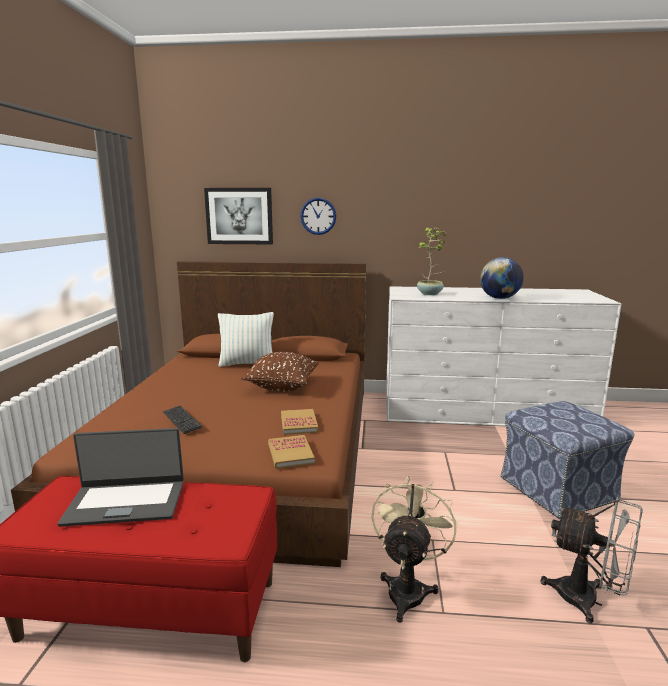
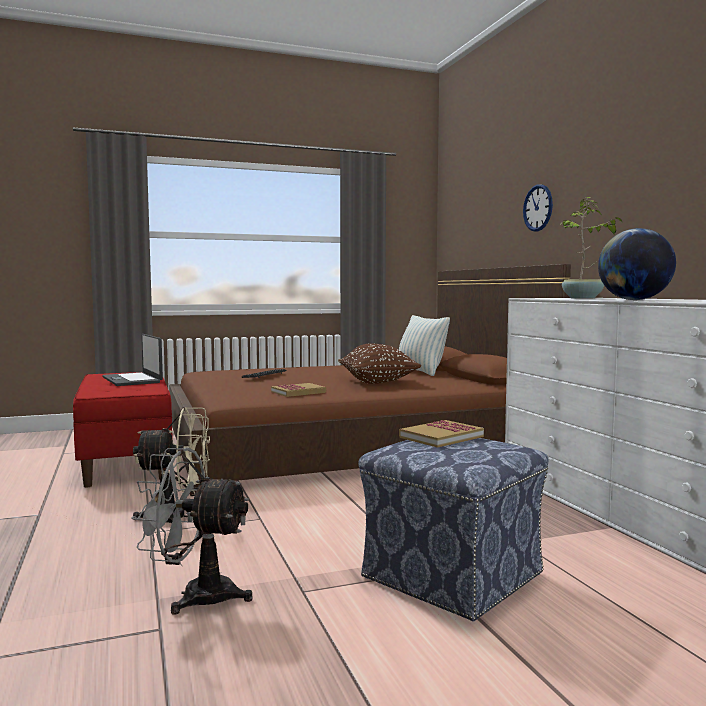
camera: 65 degrees right, 10 degrees down
picture [204,188,273,244] -> none
book [268,435,315,469] -> book moved to [399,420,484,448]
grey fan [541,497,642,624] -> grey fan turned 90 degrees clockwise [131,448,253,614]

